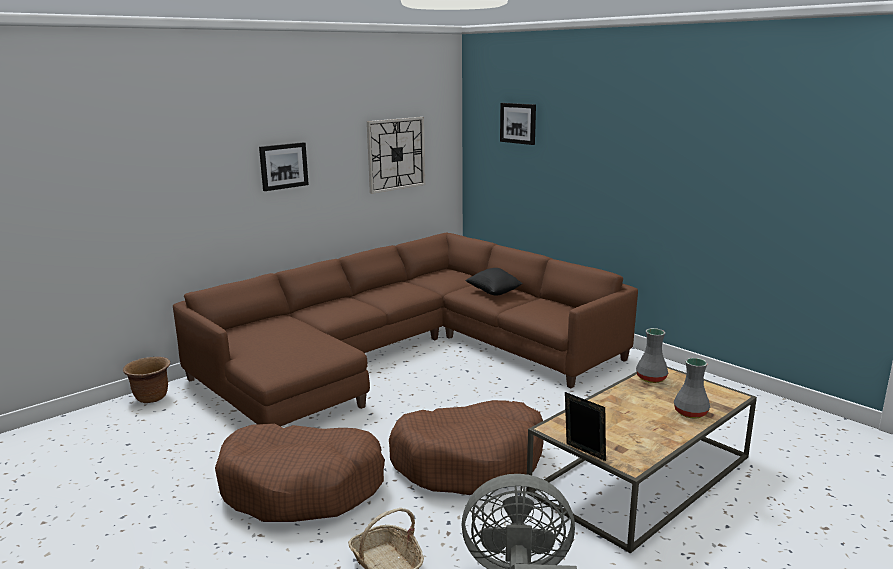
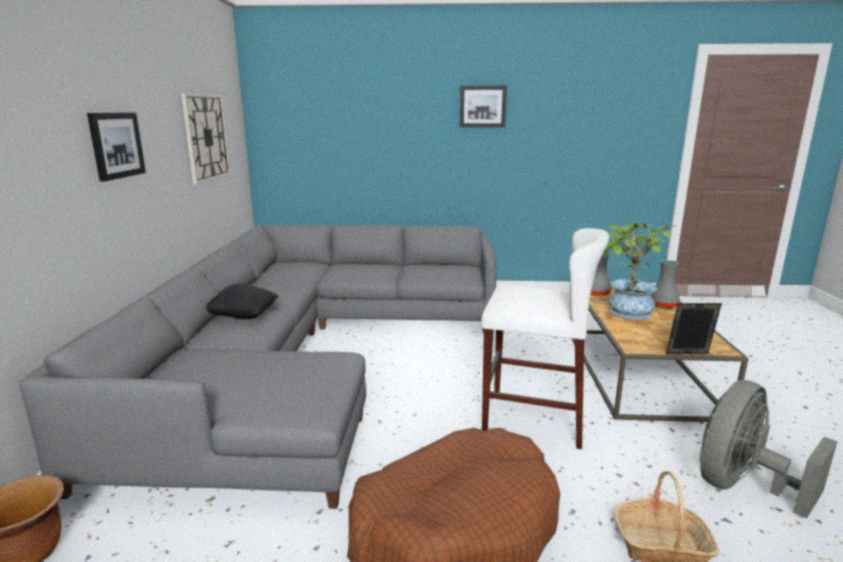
camera: 45 degrees left, 0 degrees up
brown sofa [173,232,638,427] -> grey sofa [19,225,497,509]
brown dog bed [389,400,543,495] -> white stool [481,228,609,449]
black pillow [465,268,523,295] -> black pillow moved to [206,283,279,319]
picture [500,103,536,145] -> picture moved to [460,86,507,127]
none -> potted plant [604,223,677,319]

